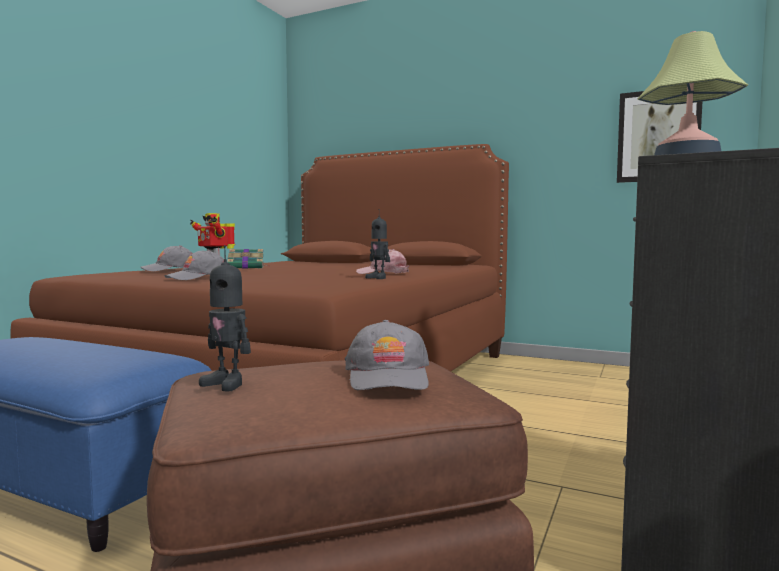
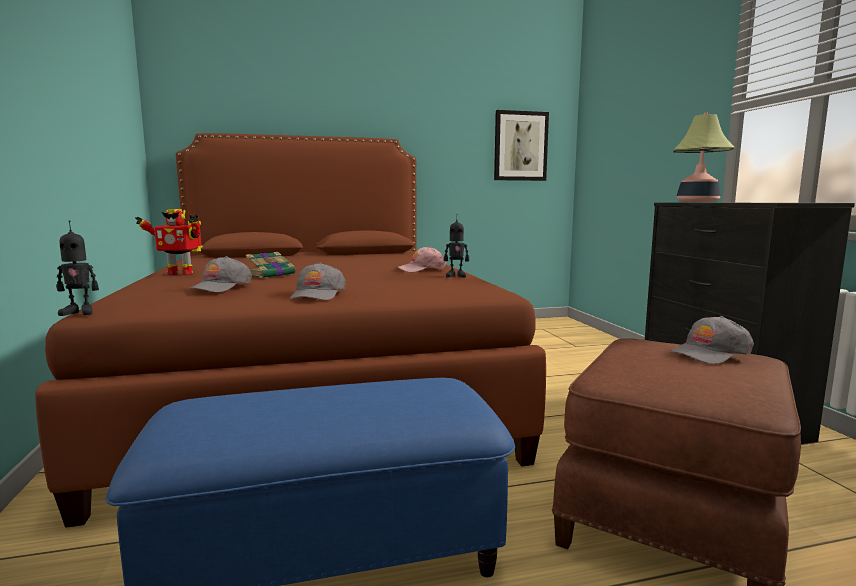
camera: 40 degrees left, 5 degrees up
toy robot [199,245,251,391] -> toy robot moved to [56,220,99,316]
grey cap [345,320,429,391] -> grey cap turned 105 degrees clockwise [670,316,754,364]

